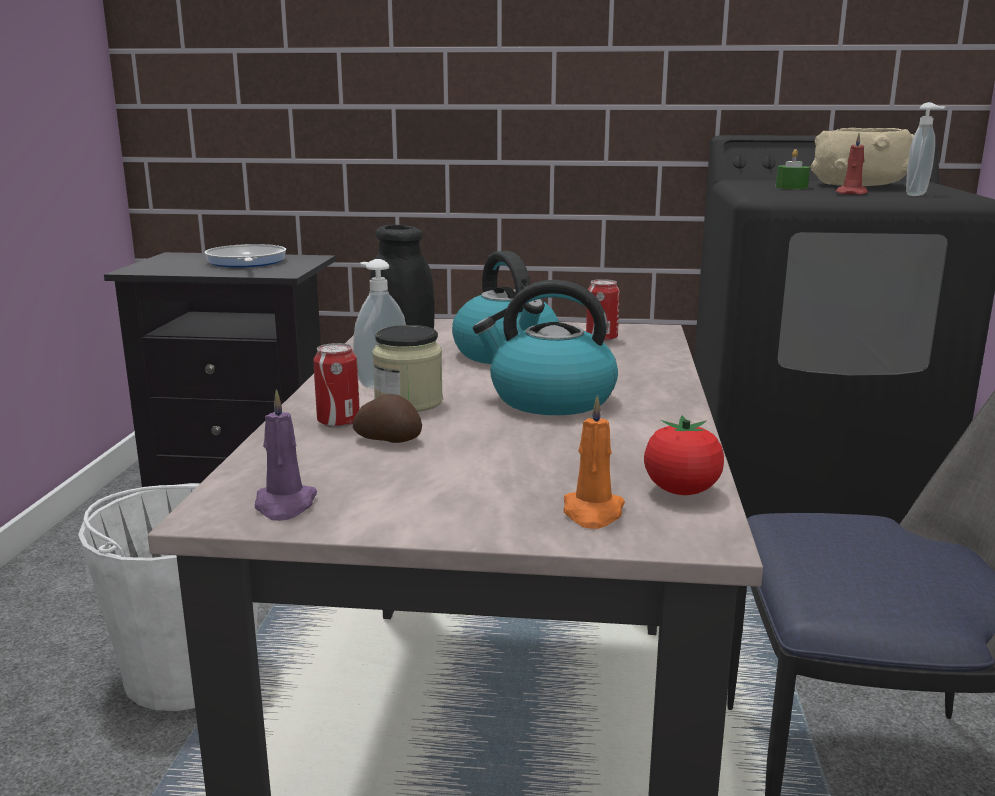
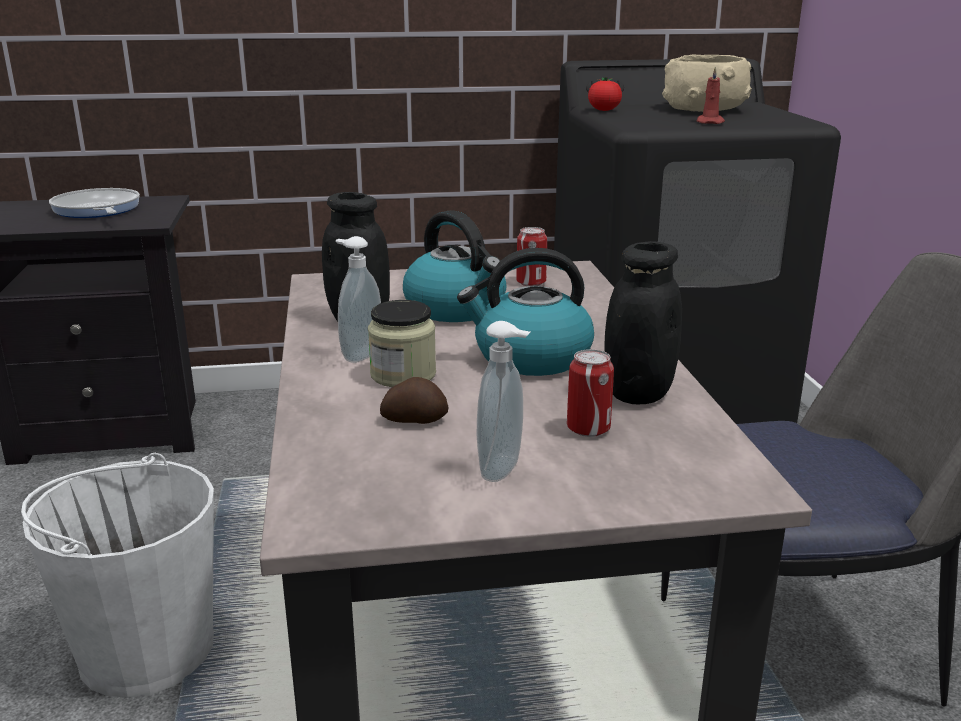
camera: 15 degrees left, 5 degrees up
purple candle [255,390,318,521] -> none
can [313,343,360,428] -> can moved to [567,349,614,437]
orange candle [564,395,625,529] -> none
tomato [644,416,724,495] -> tomato moved to [588,77,622,111]
green candle [776,149,810,189] -> none
soap dispenser [906,102,946,196] -> soap dispenser moved to [477,321,530,482]
none -> black jar [604,241,682,404]

